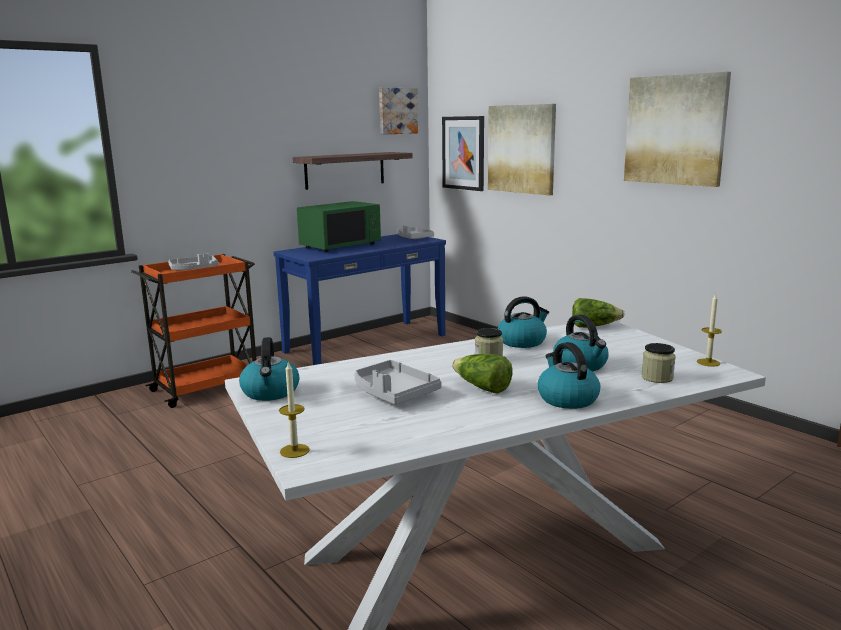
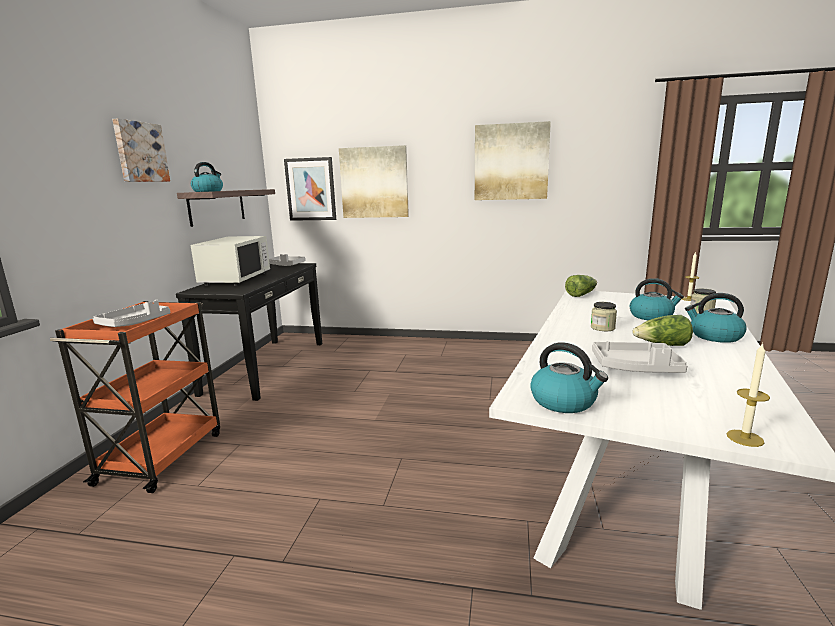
camera: 40 degrees left, 0 degrees up
blue console table [274,234,446,365] -> black console table [176,263,322,401]
green microwave [297,201,381,253] -> white microwave [191,236,270,286]
picture [379,88,418,134] -> picture moved to [112,118,170,182]
kettle [498,296,549,348] -> kettle moved to [191,162,223,192]

